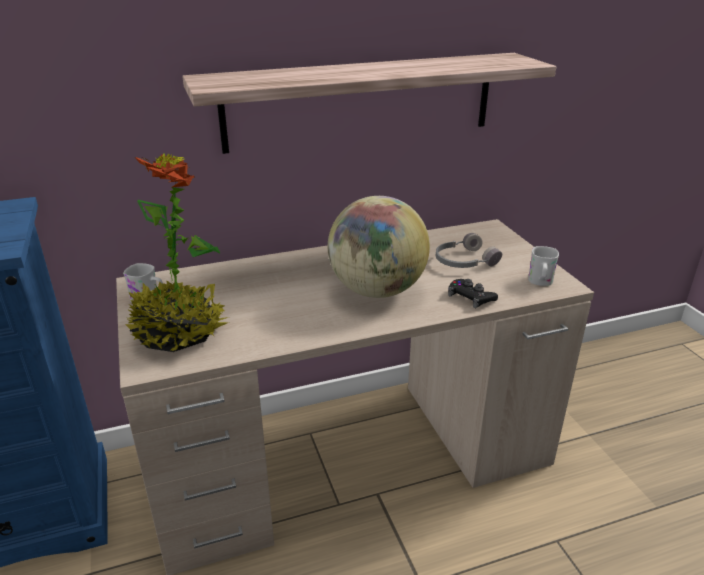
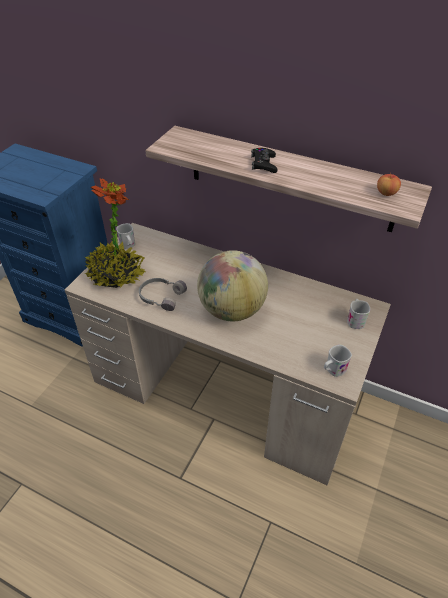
camera: 45 degrees right, 15 degrees up
grey headphones [436,233,502,268] -> grey headphones moved to [139,278,187,311]
black game controller [448,279,498,308] -> black game controller moved to [251,148,277,173]
none -> white mug [347,299,370,329]
none -> apple [377,173,401,196]

